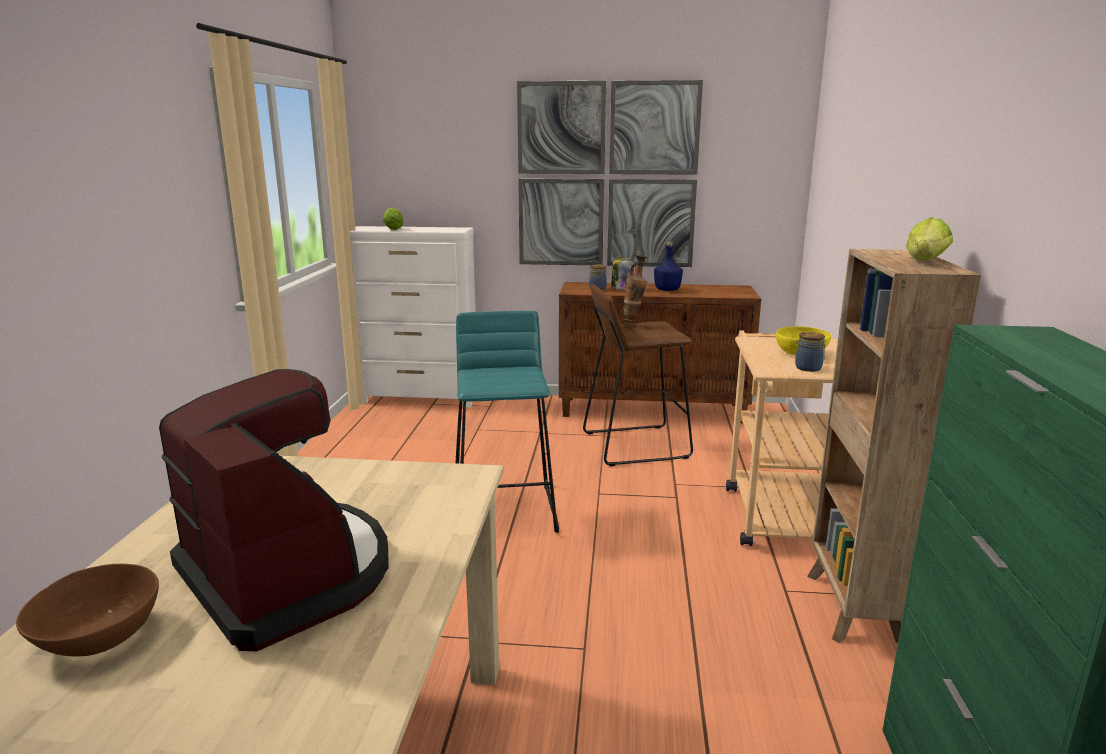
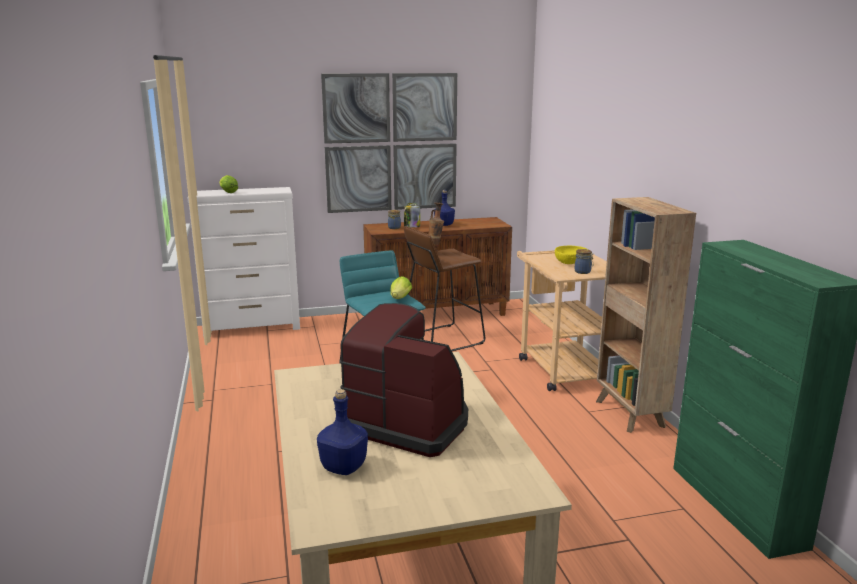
camera: 20 degrees left, 0 degrees up
brown bowl [16,564,159,656] -> blue bottle [317,389,368,475]
lettuce [906,217,953,261] -> lettuce moved to [390,276,412,299]

